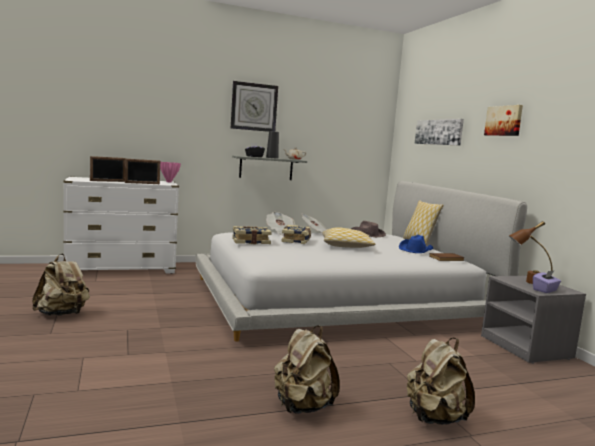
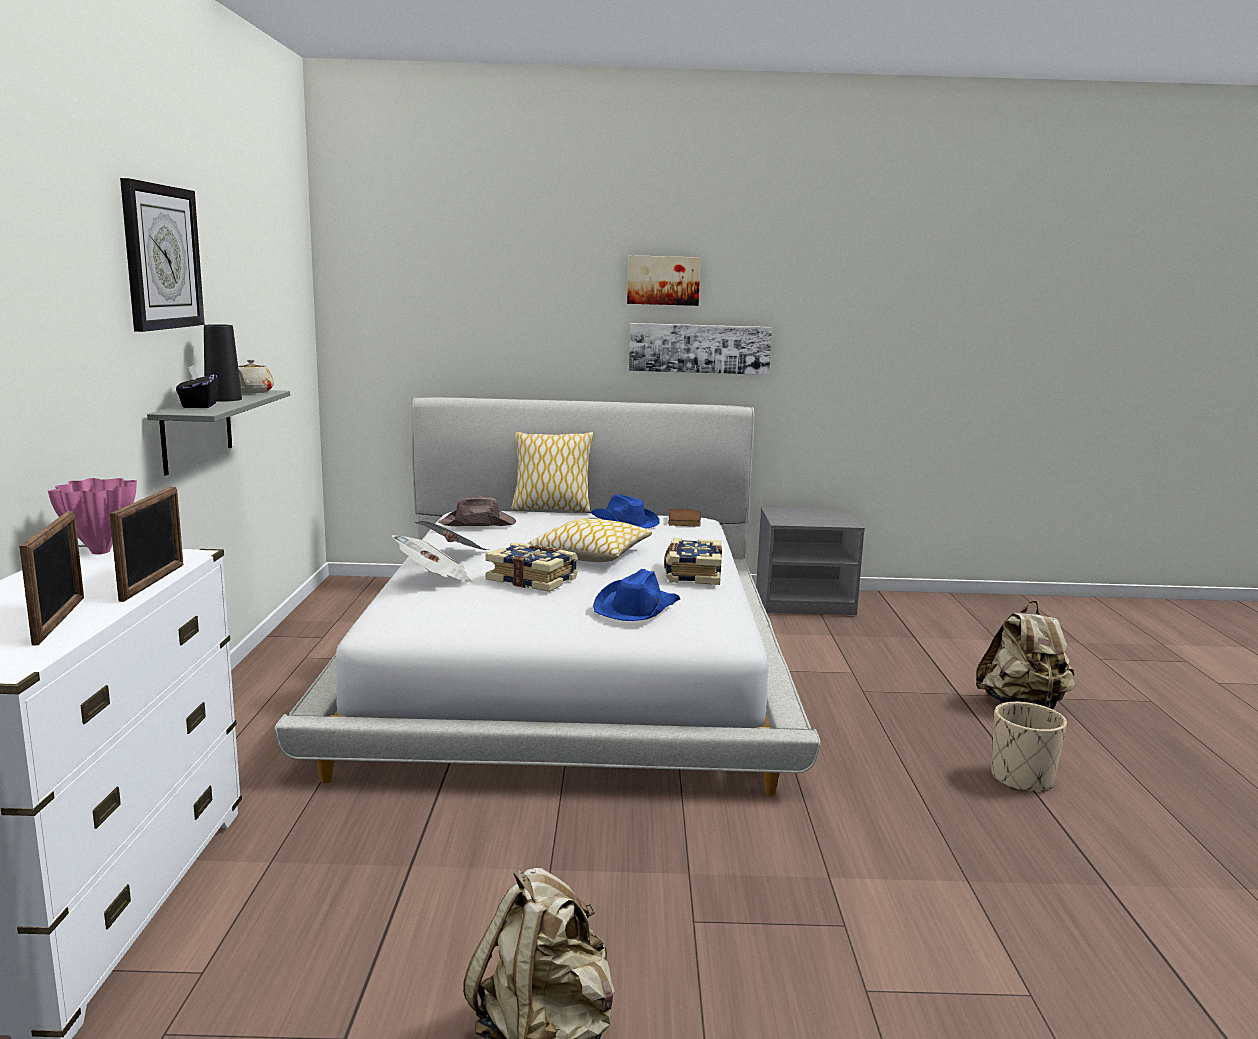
camera: 70 degrees left, 5 degrees up
book [232,226,272,244] -> book moved to [664,538,722,585]
beige backpack [274,326,340,414] -> beige planter [991,702,1067,791]
picture [414,119,464,146] -> picture moved to [629,323,772,375]
brown table lamp [509,221,553,284] -> none
purple tissue box [533,270,561,293] -> none
none -> blue hat [593,569,680,621]

